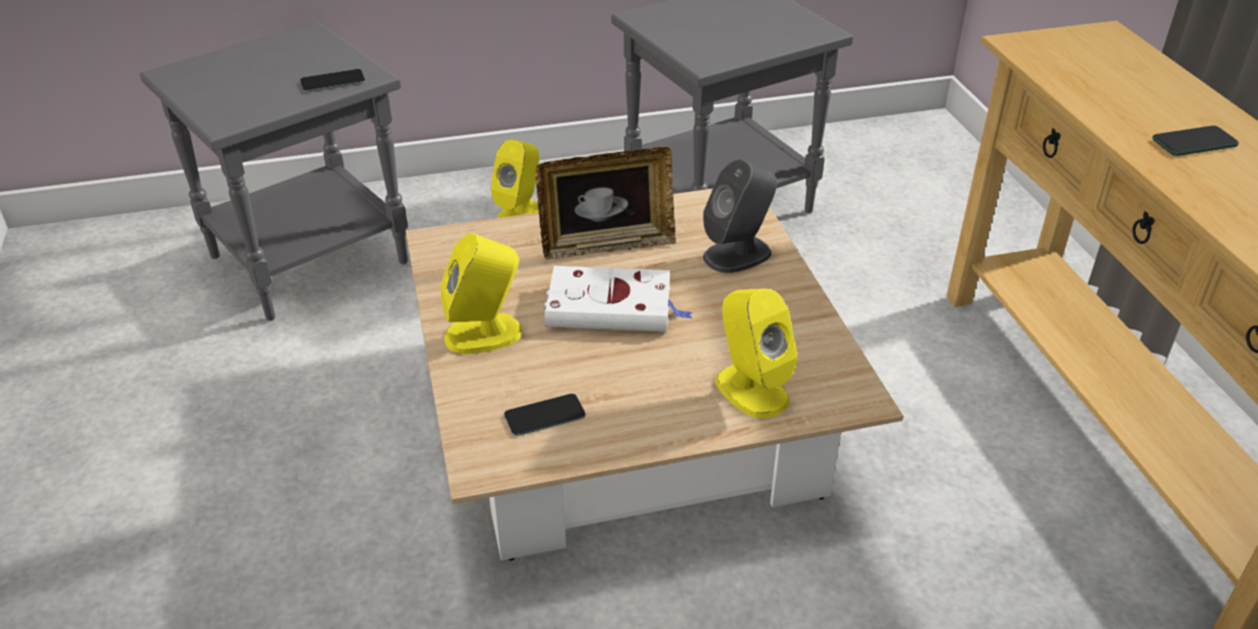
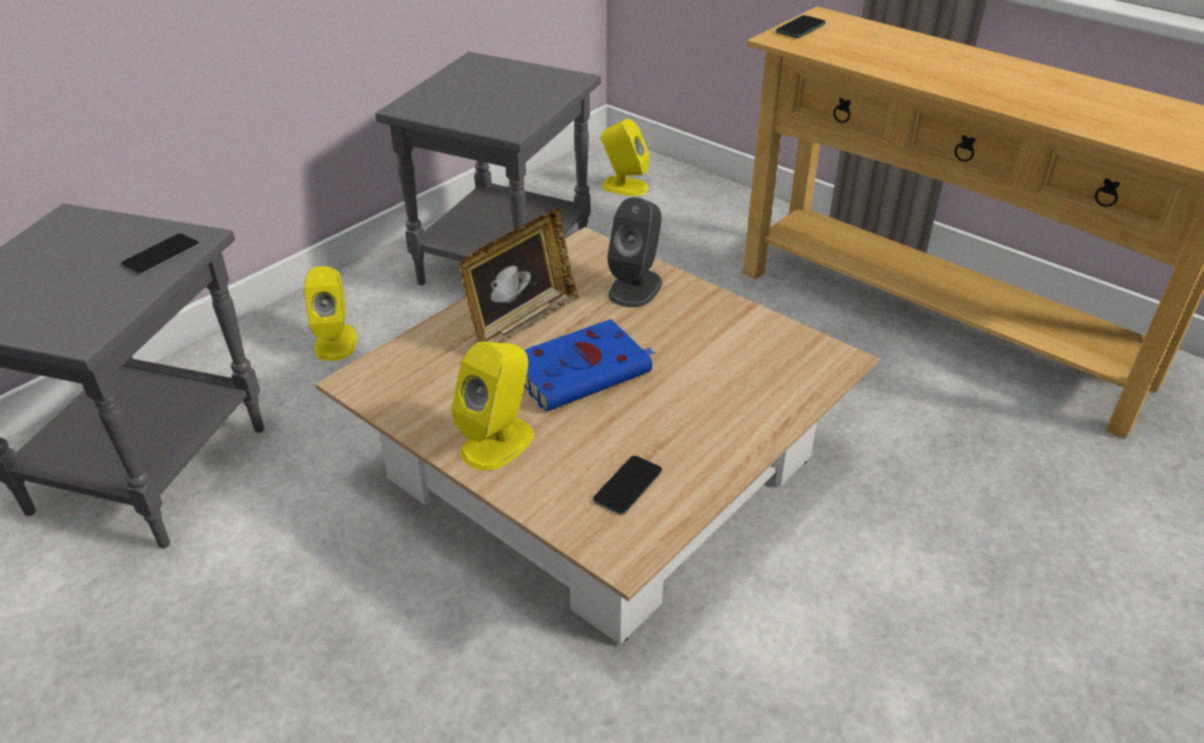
camera: 35 degrees left, 0 degrees up
white book [544,266,692,332] -> blue book [525,319,656,412]
yellow speaker [716,289,798,418] -> yellow speaker moved to [601,119,649,196]
phone [1152,126,1239,156] -> phone moved to [776,15,826,38]

